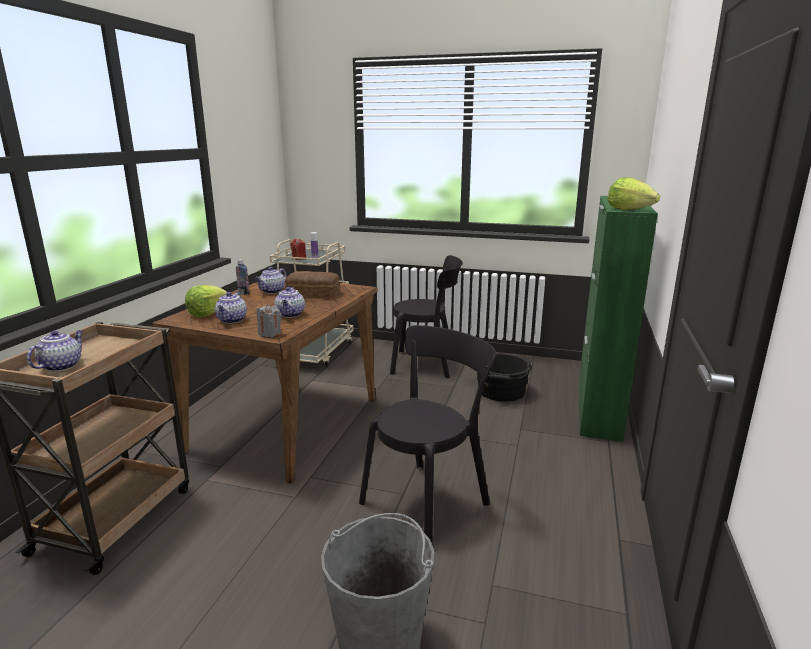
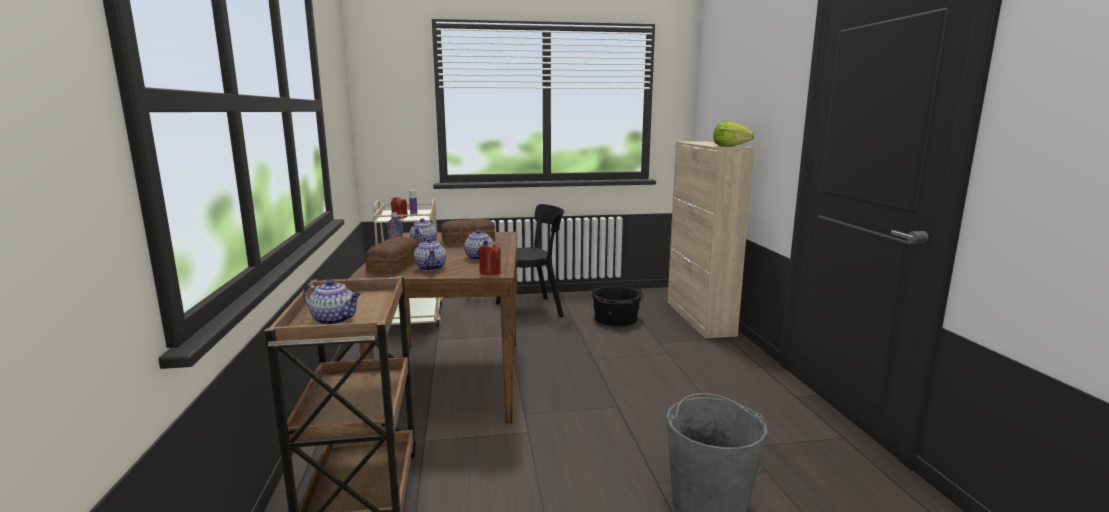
camera: 25 degrees left, 5 degrees down
teapot [27,330,83,372] -> teapot turned 120 degrees clockwise [303,279,360,324]
lettuce [185,285,227,317] -> bread [366,237,419,274]
grey candle [257,304,282,338] -> red candle [479,242,501,275]
black chair [359,325,496,543] -> none
green cabinet [579,196,658,442] -> beige cabinet [667,141,754,339]

